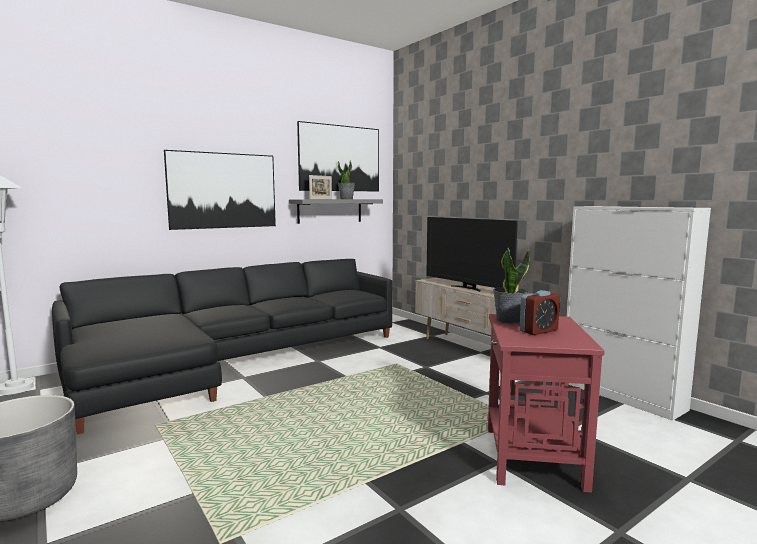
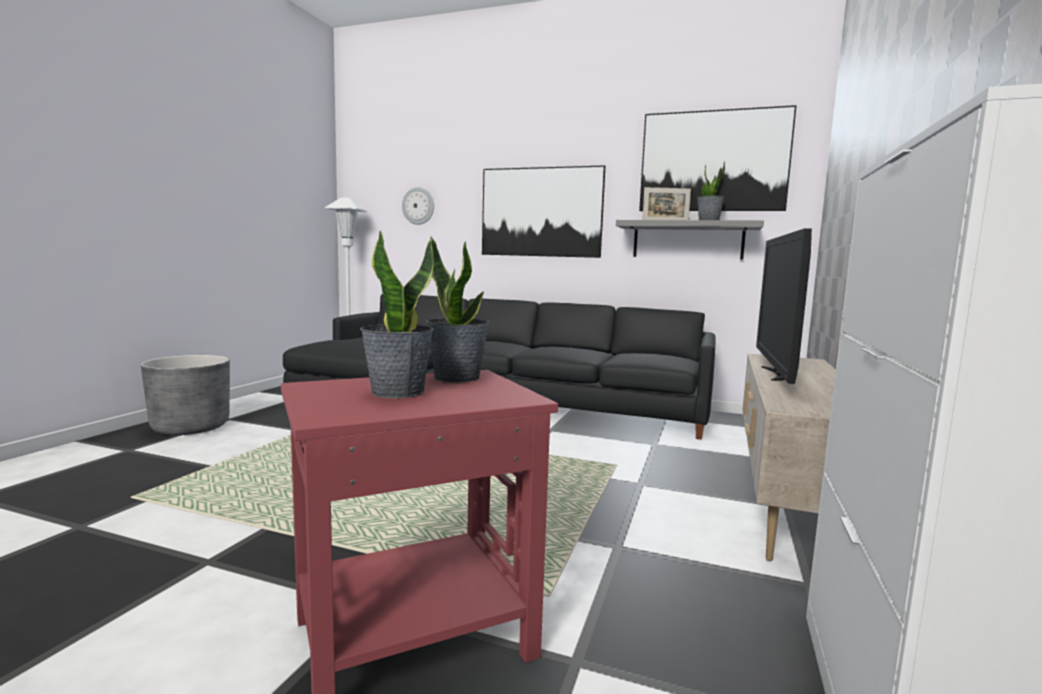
camera: 55 degrees right, 0 degrees up
alarm clock [520,290,560,335] -> potted plant [360,230,434,399]
none -> wall clock [402,187,434,225]

